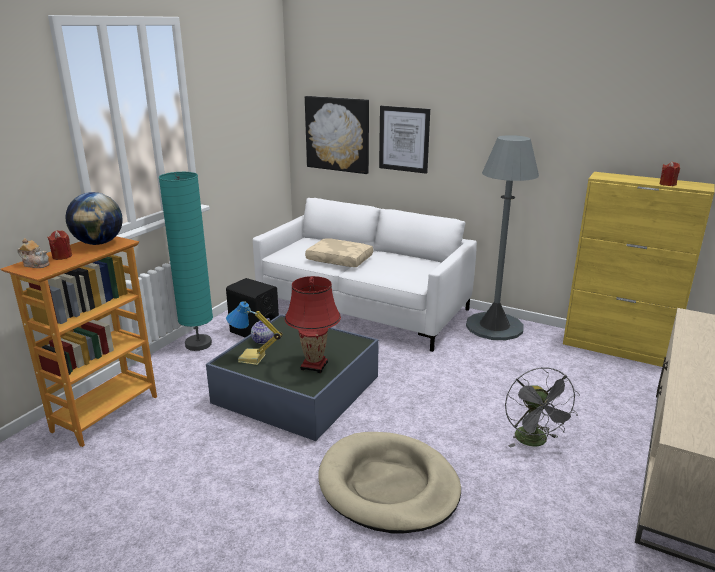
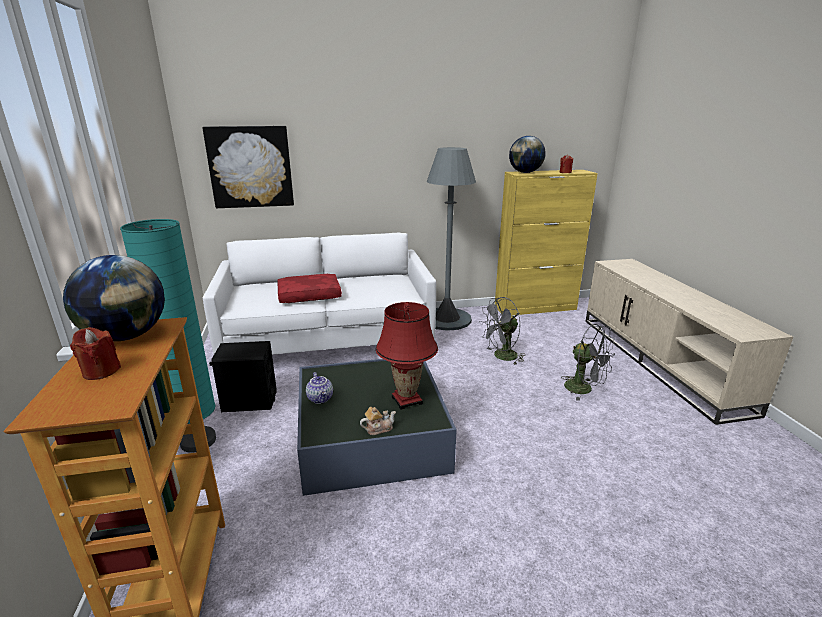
camera: 40 degrees left, 0 degrees up
teapot [17,238,50,268] -> teapot moved to [360,407,396,435]
table lamp [226,301,283,365] -> none
beige pillow [305,238,373,267] -> red pillow [277,274,342,303]
beige dog bed [318,432,461,534] -> none
picture [379,106,430,174] -> none
none -> grey fan [479,297,524,365]
none -> globe [509,136,546,173]

